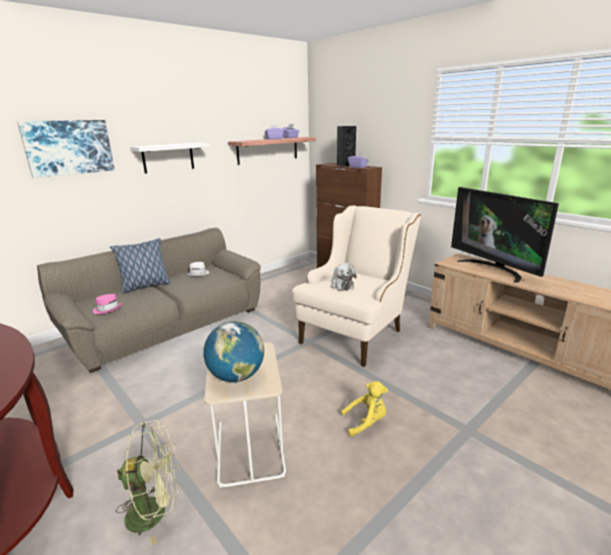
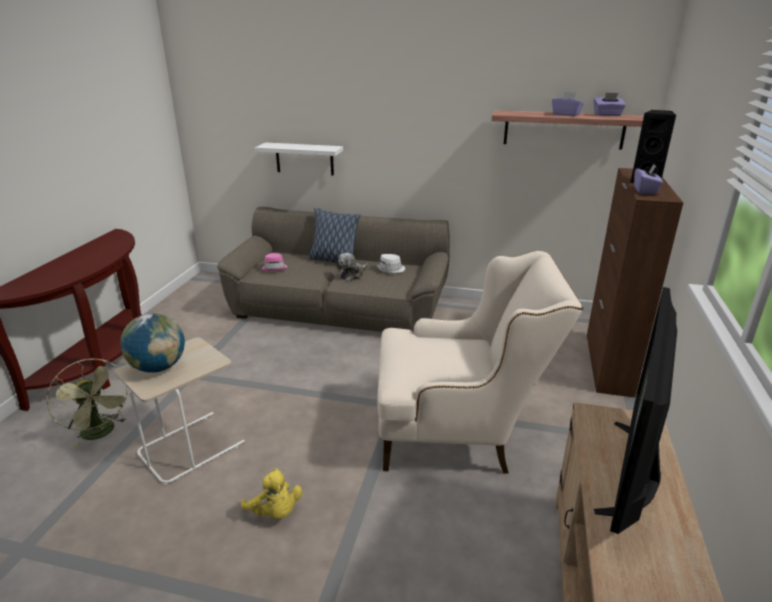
camera: 55 degrees right, 5 degrees up
picture [17,120,115,178] -> none
white shelf [130,143,210,174] -> white shelf moved to [255,143,343,176]
plush toy [331,263,356,291] -> plush toy moved to [338,253,368,281]

